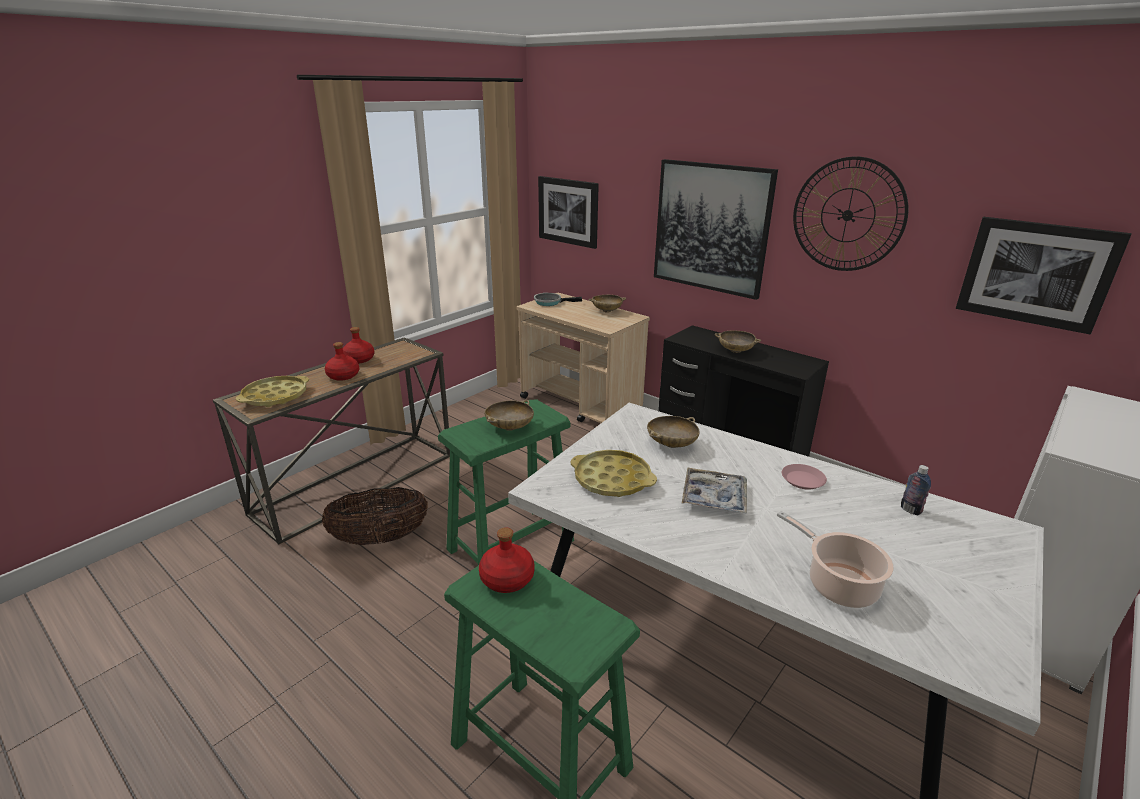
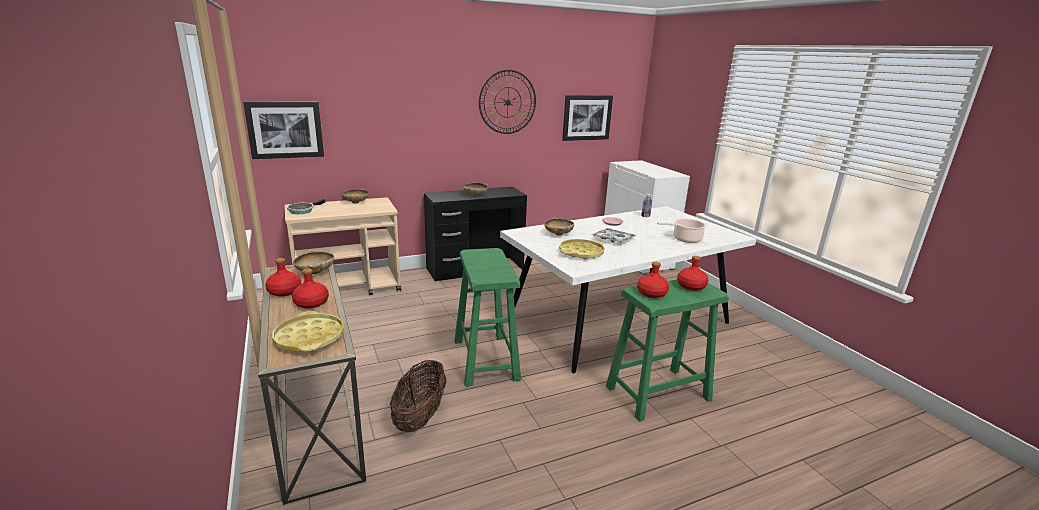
camera: 65 degrees left, 5 degrees down
beige bowl [485,400,534,431] -> beige bowl moved to [293,250,334,274]
picture [654,159,778,300] -> none
none -> red bottle [677,256,708,291]

